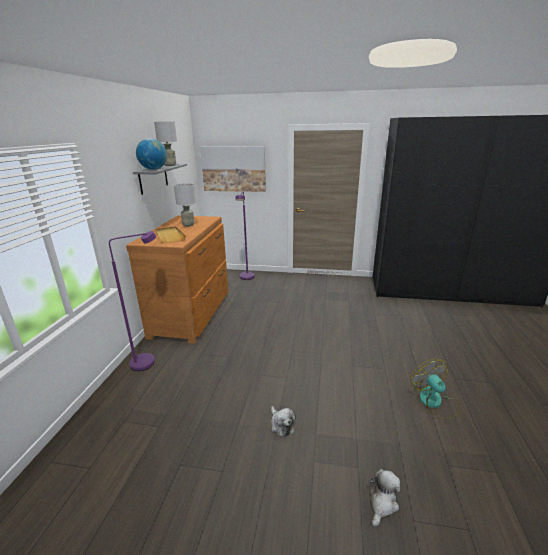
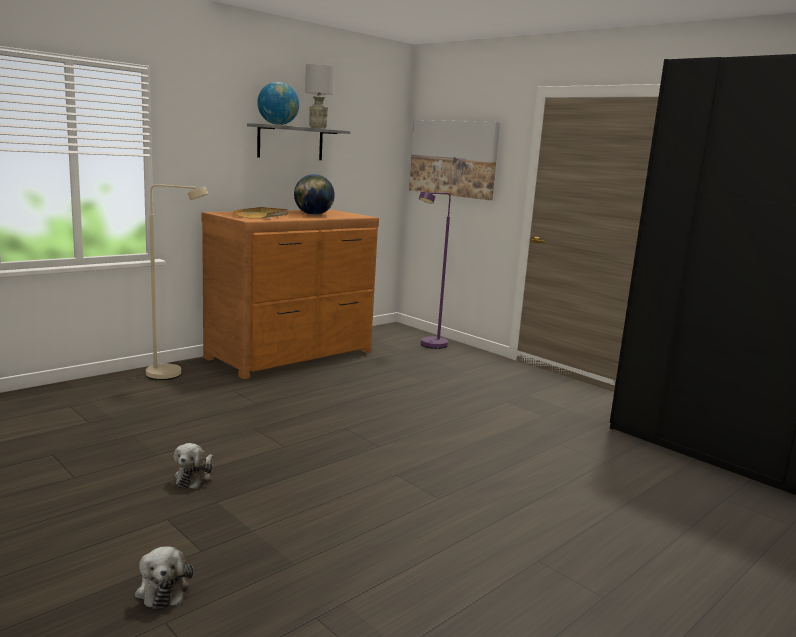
camera: 35 degrees right, 10 degrees down
purple floor lamp [109,231,156,371] -> beige floor lamp [146,184,208,380]
grey table lamp [174,183,195,227] -> globe [294,174,335,215]
plush toy [369,469,400,527] -> plush toy turned 90 degrees clockwise [135,546,193,609]
fan [410,359,461,419] -> none

